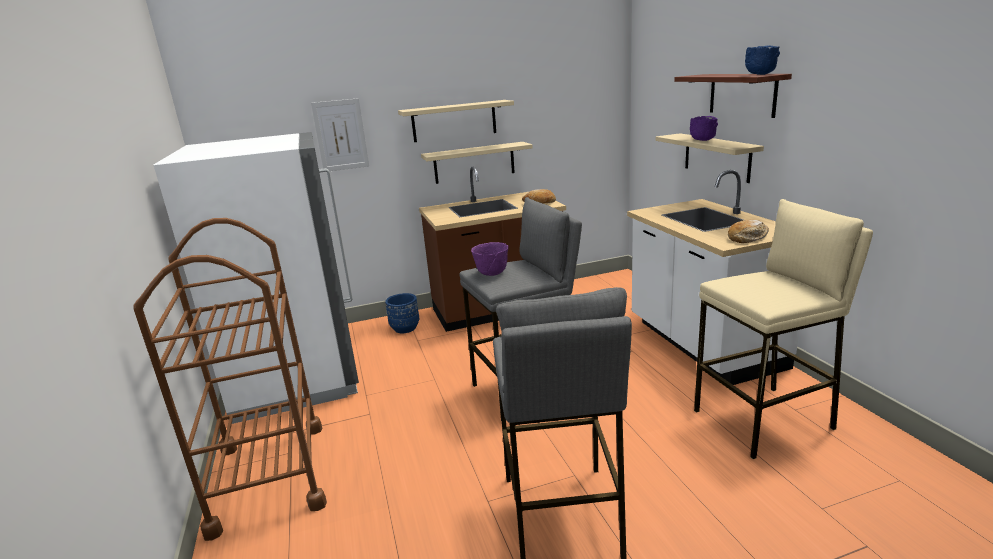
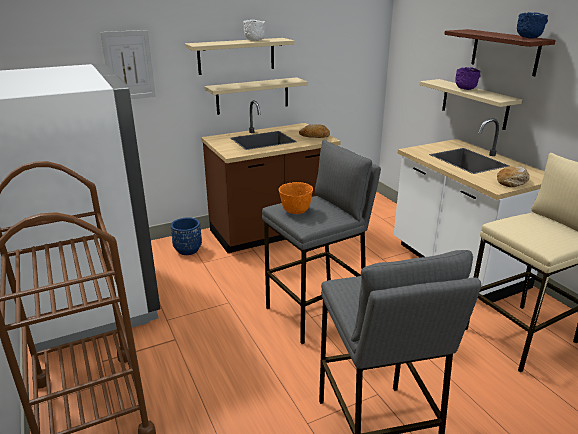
camera: 10 degrees left, 5 degrees up
purple bowl [471,242,509,276] -> orange bowl [279,182,313,214]
none -> white bowl [243,20,265,41]

